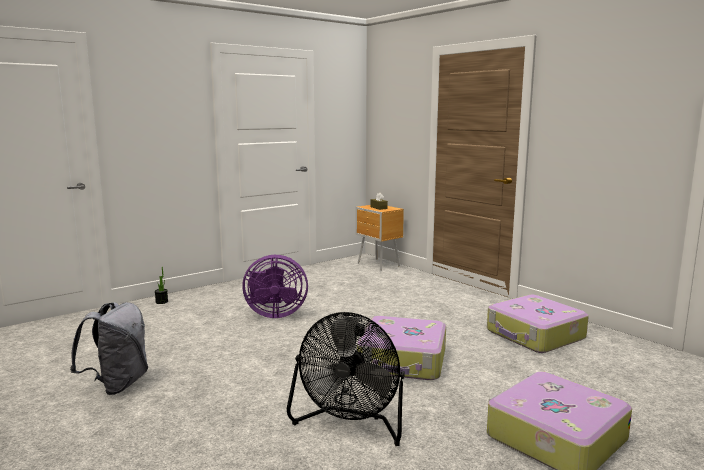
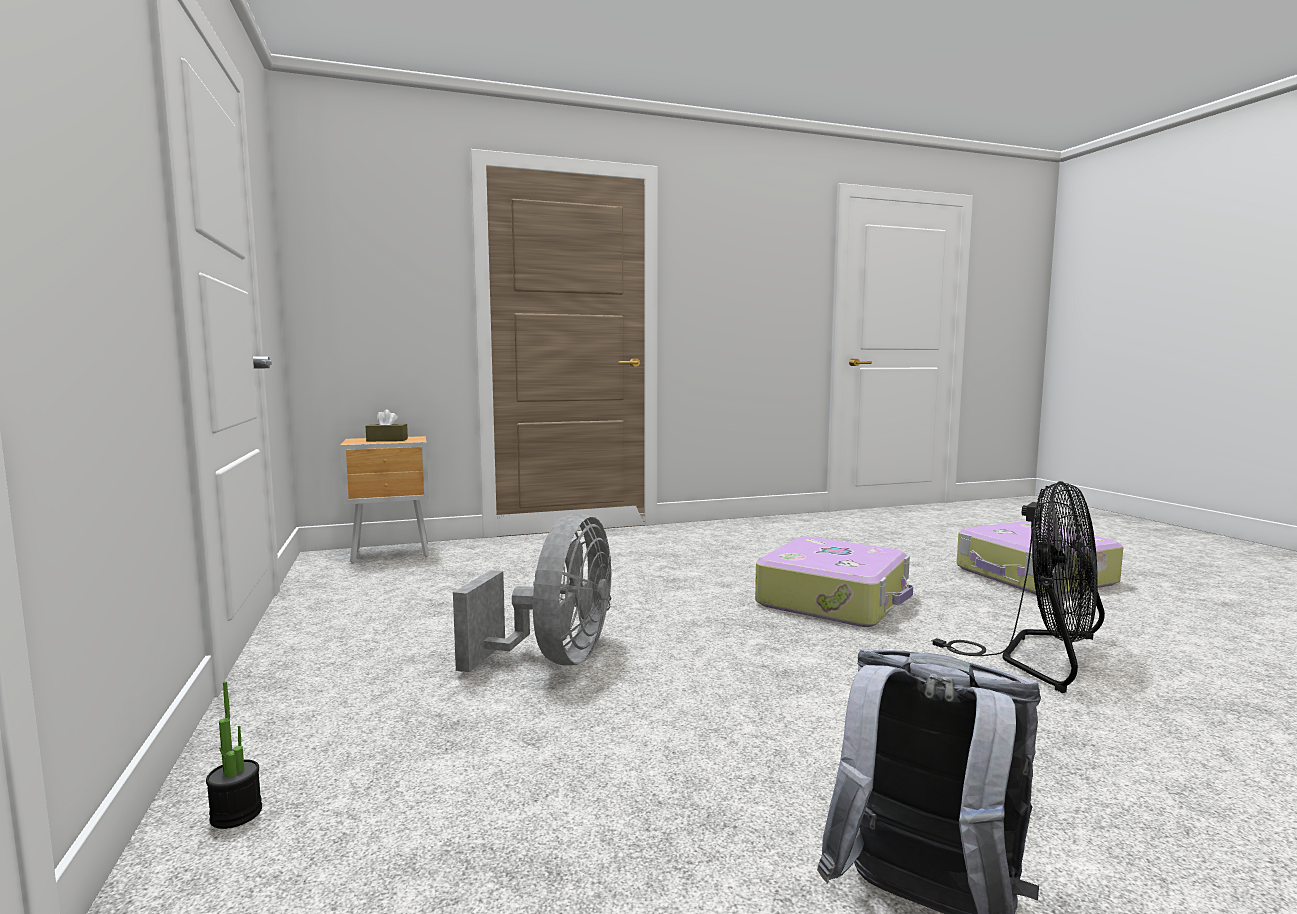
camera: 70 degrees left, 5 degrees down
purple fan [242,255,308,318] -> grey fan [453,513,611,672]
suitcase [487,295,589,353] -> none

